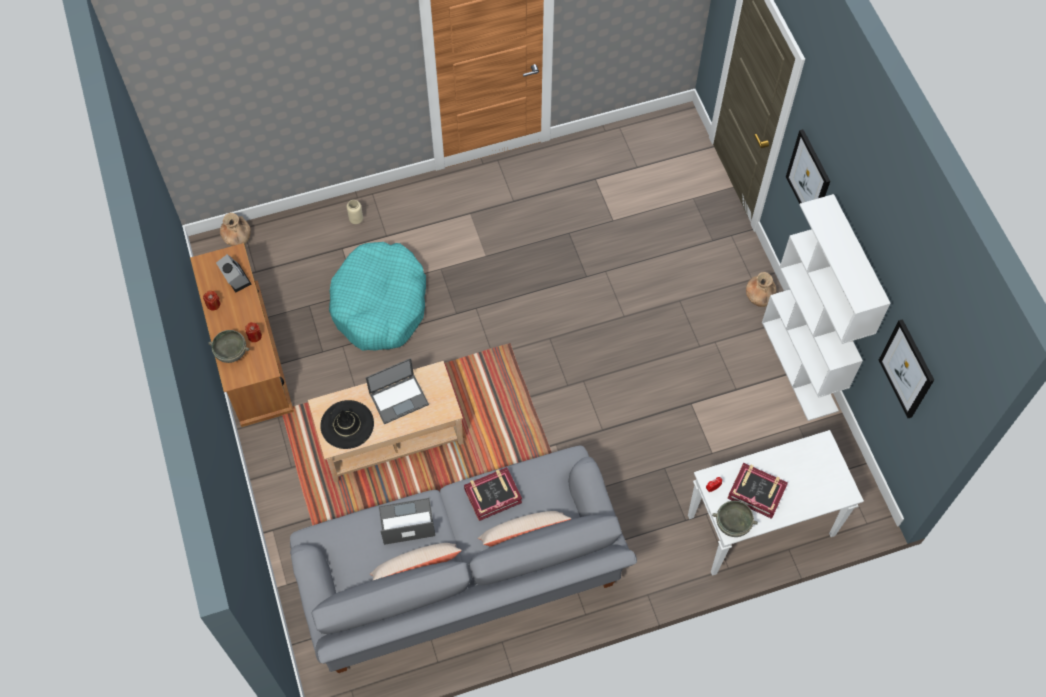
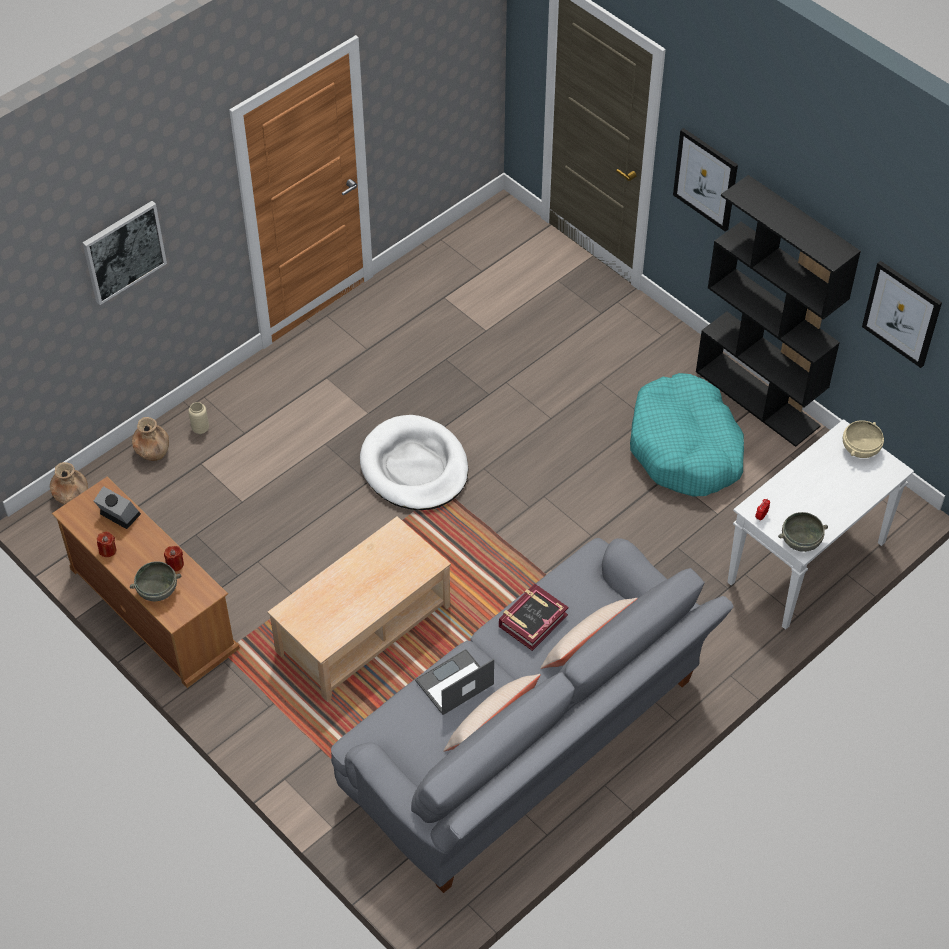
camera: 25 degrees left, 10 degrees down
black hat [320,400,374,449] -> none
turquoise dog bed [329,242,426,351] -> turquoise dog bed moved to [630,373,744,497]
laptop [366,358,429,424] -> none
book [727,463,788,519] -> none
brown vase [746,272,777,307] -> brown vase moved to [132,417,169,461]
white bookcase [762,194,891,421] -> black bookcase [696,175,861,447]
none -> picture [82,201,167,305]
none -> white dog bed [360,415,468,510]
none -> beige bowl [843,420,884,458]

